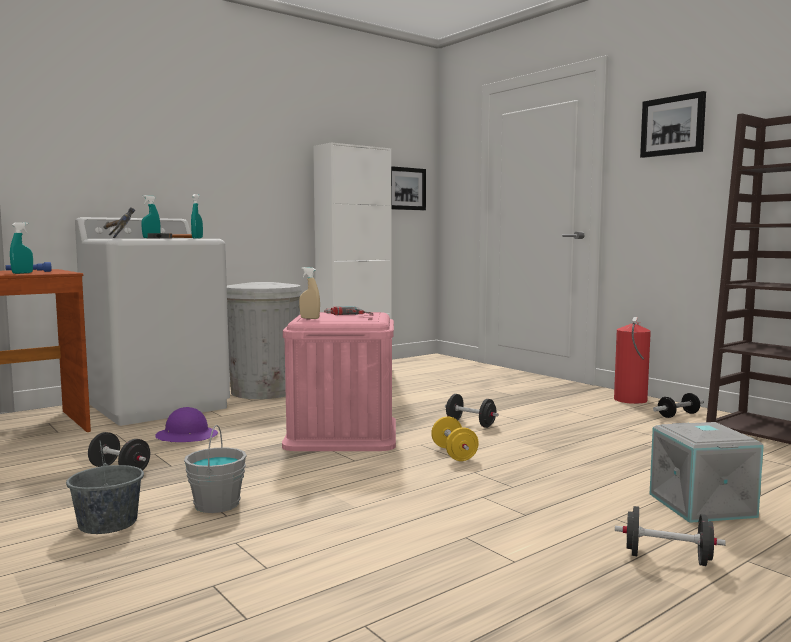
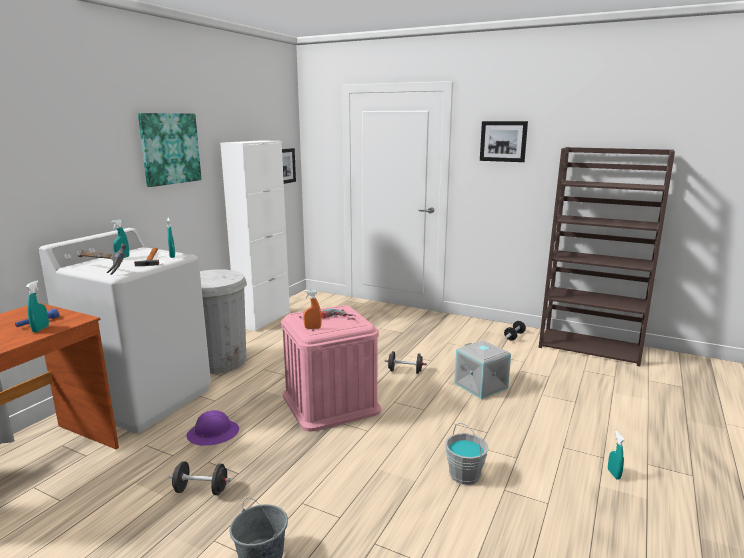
camera: 25 degrees left, 10 degrees up
grey bucket [184,425,247,513] -> grey bucket moved to [445,423,489,485]
beige spray bottle [299,267,320,319] -> orange spray bottle [303,290,321,329]
yellow dumbbell [431,416,479,461] -> none
fire extinguisher [614,317,651,404] -> none
black dumbbell [615,506,726,566] -> turquoise spray bottle [608,431,625,479]
grey storage box [650,422,764,523] -> grey storage box moved to [454,340,511,399]
none -> picture [138,113,202,187]

